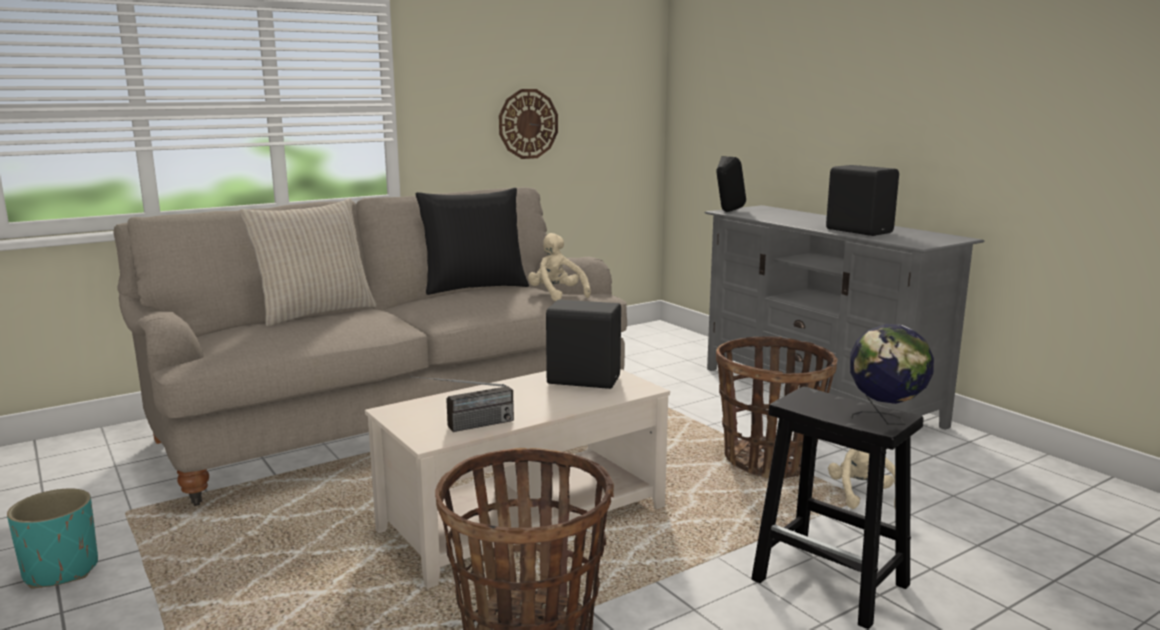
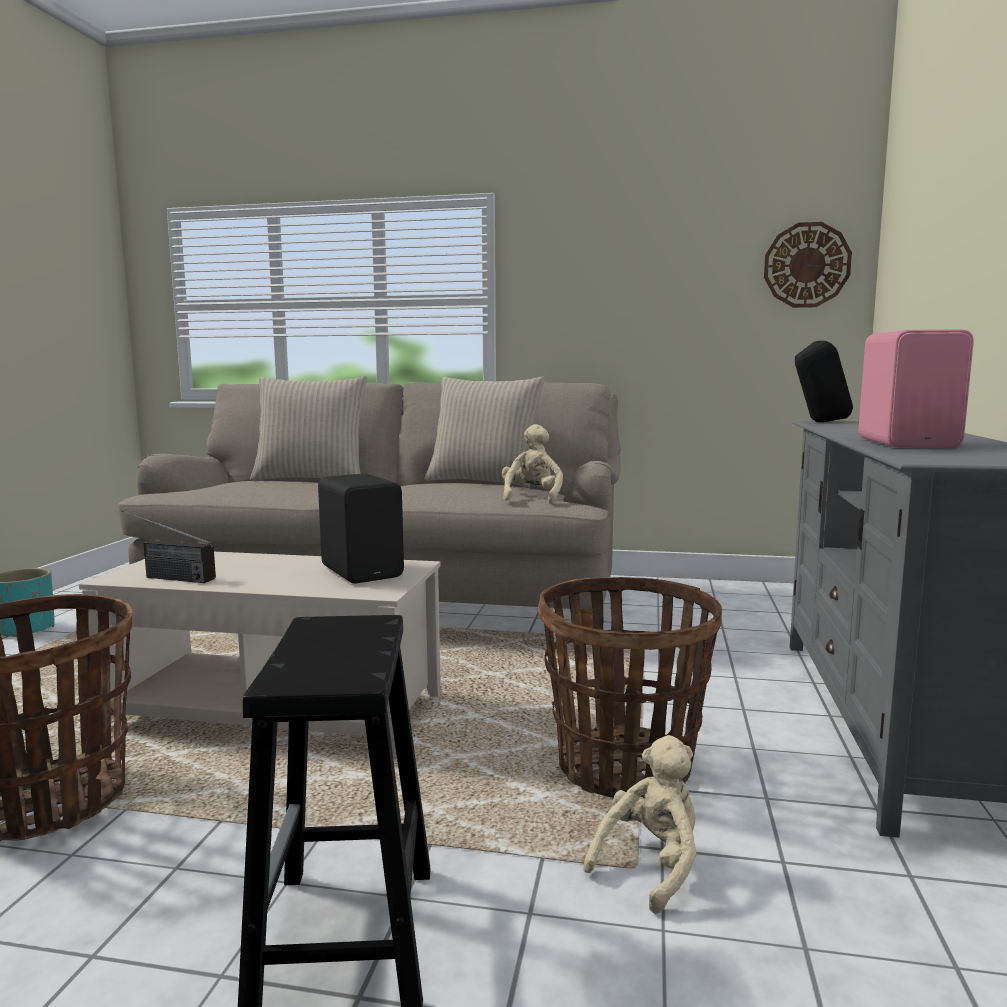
camera: 45 degrees right, 5 degrees down
black pillow [416,188,529,295] -> beige pillow [425,377,545,488]
wall clock [499,89,558,159] -> wall clock moved to [764,222,852,308]
black speaker [826,165,899,236] -> pink speaker [859,329,974,448]
globe [850,324,934,425] -> none

